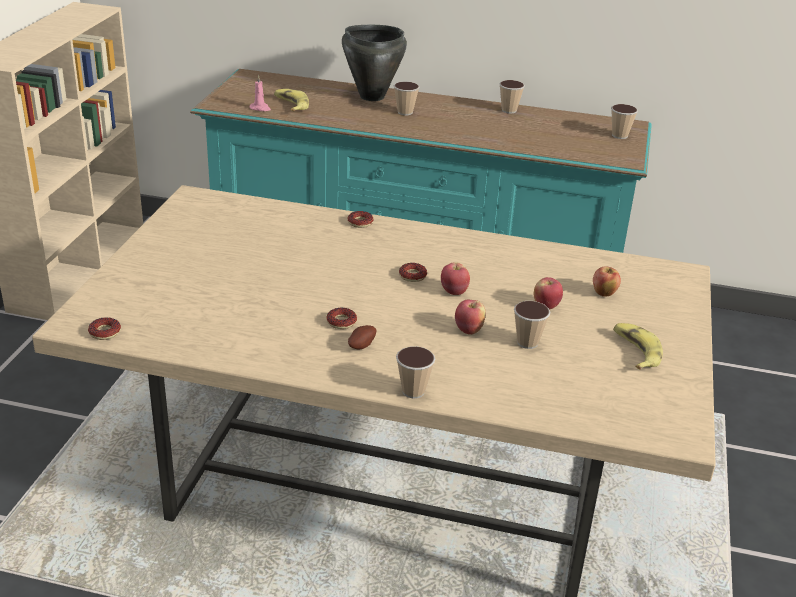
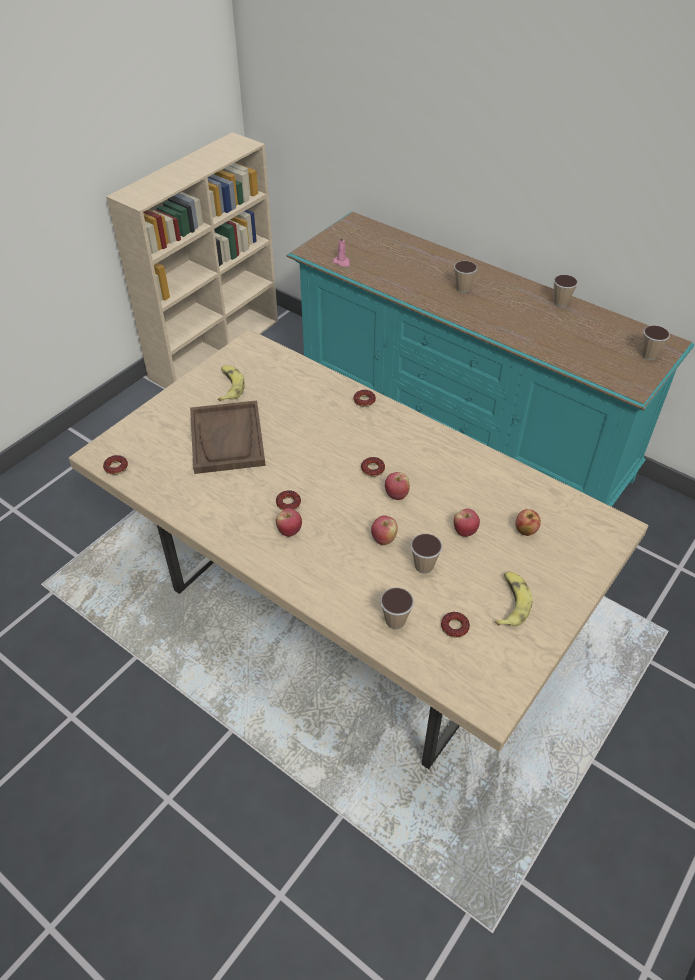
camera: 25 degrees right, 15 degrees up
banana [274,89,309,111] -> banana moved to [218,365,245,401]
black cooking pot [342,25,407,101] -> none
potato [348,325,376,350] -> apple [276,508,302,537]
cup [396,346,435,398] -> cup moved to [380,587,414,629]
none -> brown tray [190,400,266,474]
none -> donut [441,612,470,638]

